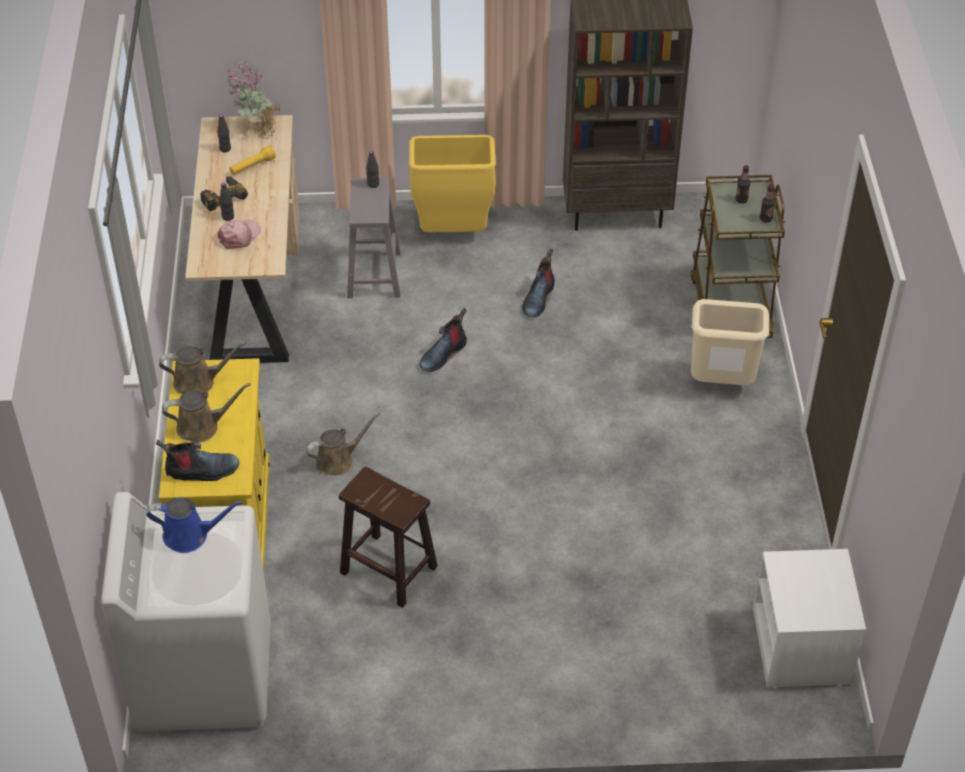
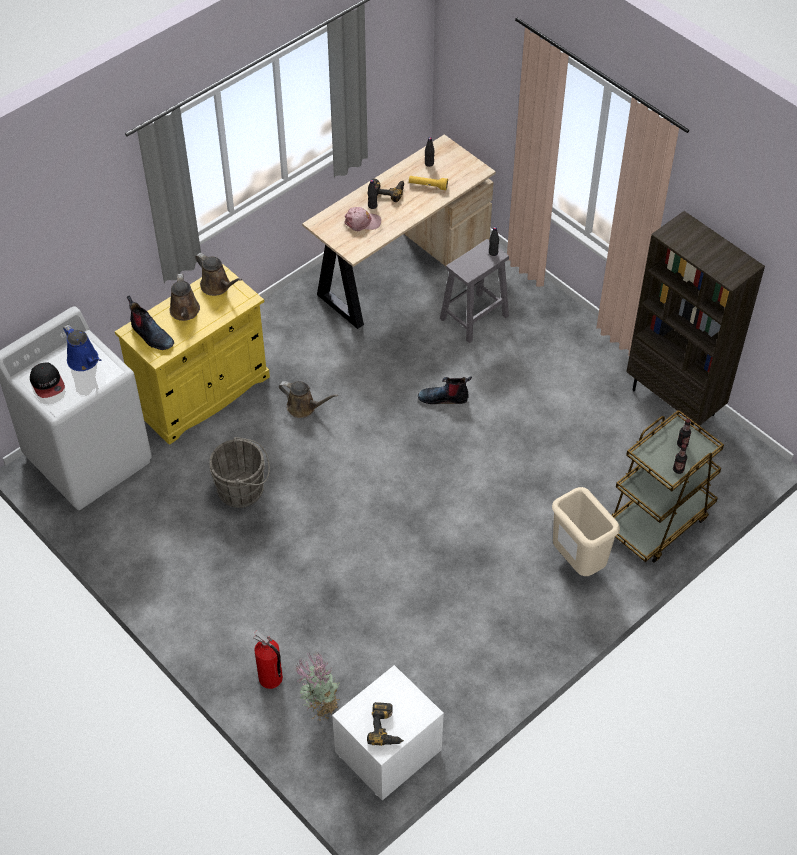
camera: 50 degrees right, 5 degrees up
brown watering can [162,383,251,443] -> brown watering can turned 45 degrees clockwise [169,273,200,321]
potted plant [227,61,280,139] -> potted plant moved to [294,651,339,721]
brown stool [339,466,438,608] -> grey bucket [209,437,270,508]
yellow trash can [409,135,496,233] -> none
boot [522,249,555,317] -> none
none -> cap [30,363,65,398]
none -> fire extinguisher [253,630,283,689]
none -> power drill [367,702,404,746]

